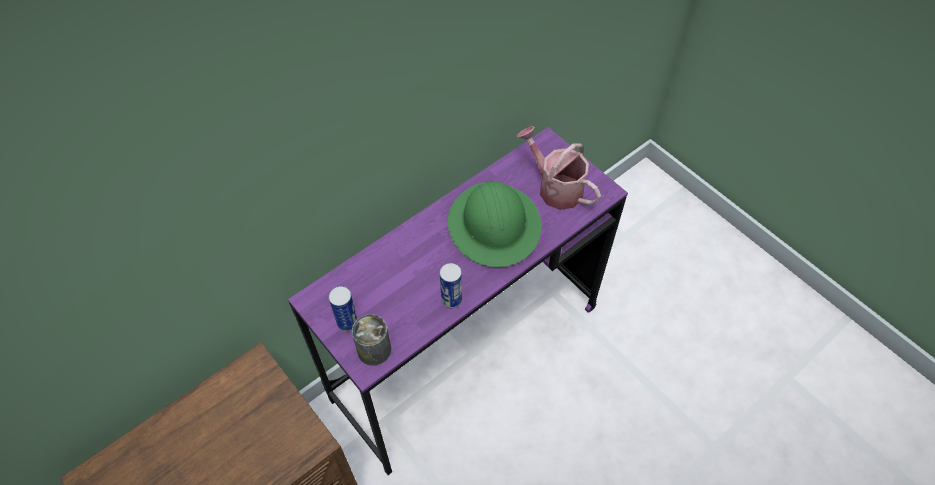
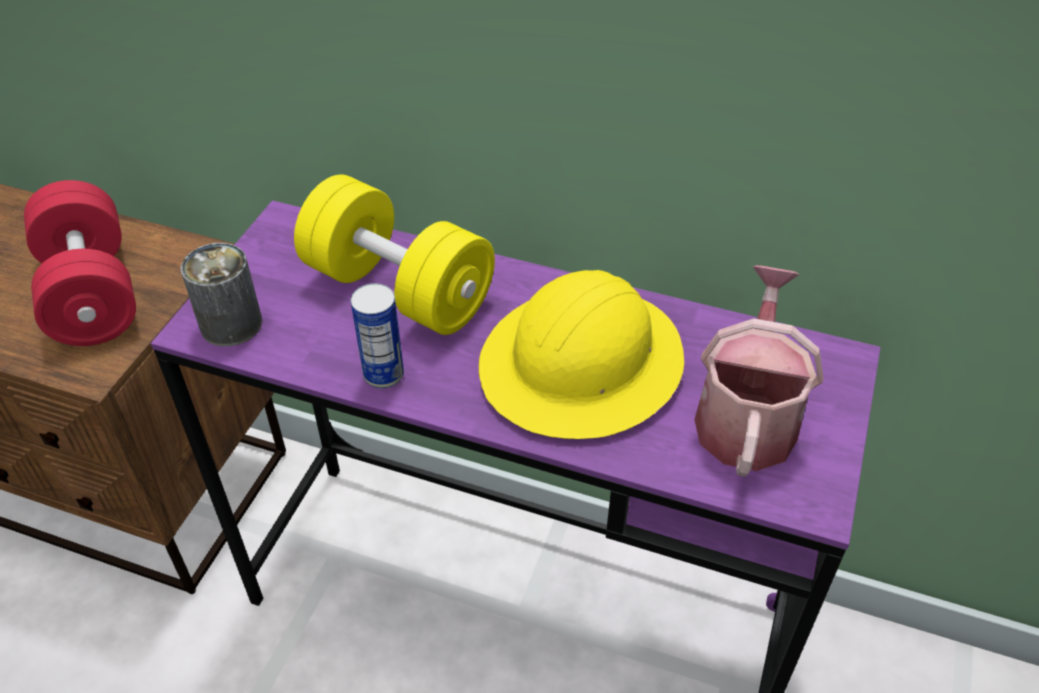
camera: 60 degrees right, 10 degrees down
can [329,286,358,331] -> none
green hard hat [448,181,541,267] -> yellow hard hat [479,270,684,439]
none -> red dumbbell [24,180,136,346]
none -> yellow dumbbell [294,175,495,335]

